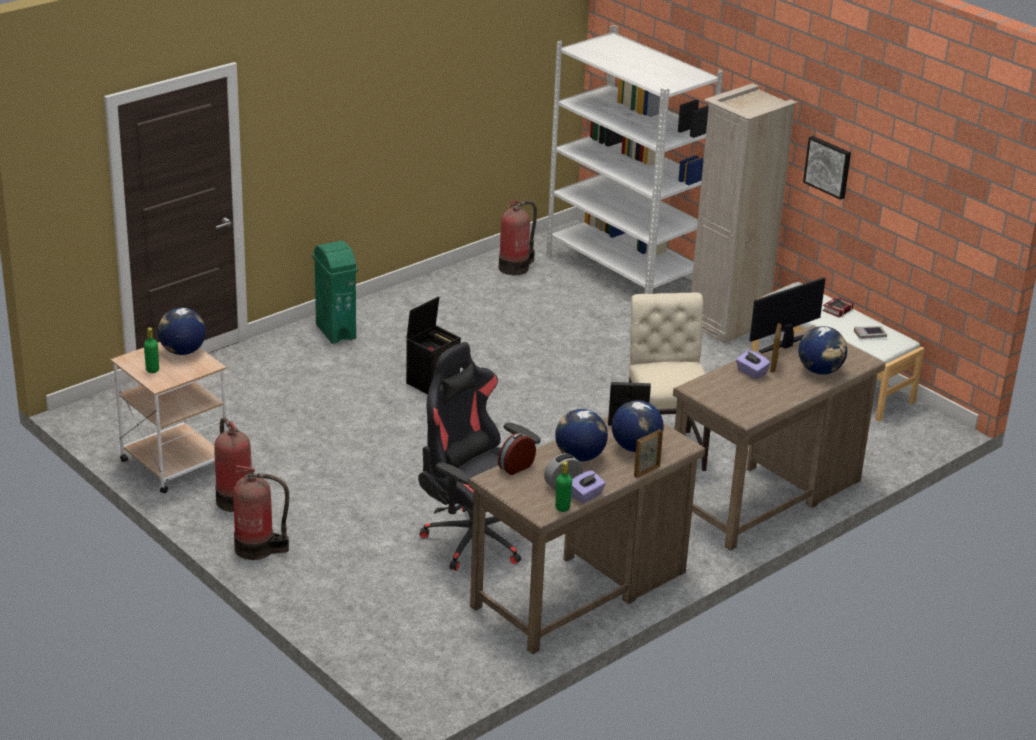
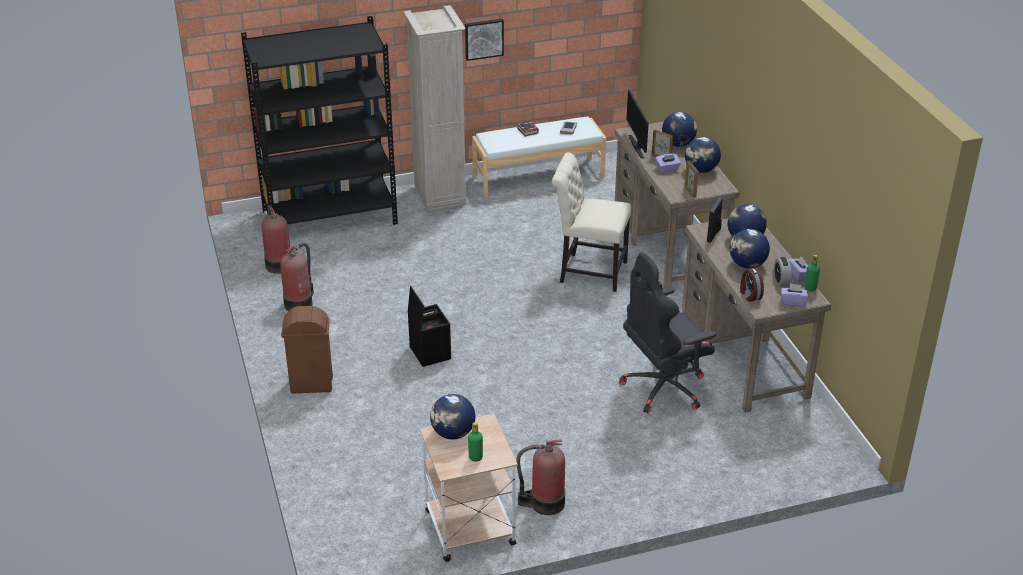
camera: 65 degrees left, 5 degrees up
fire extinguisher [233,465,289,560] -> fire extinguisher moved to [280,243,314,311]
green trash can [313,241,358,344] -> brown trash can [281,306,333,393]
white bookcase [546,25,723,294] -> black bookcase [241,16,398,225]
picture frame [634,429,663,478] -> picture frame moved to [684,161,699,198]
none -> globe [685,137,721,173]
none -> purple tissue box [781,284,808,306]

